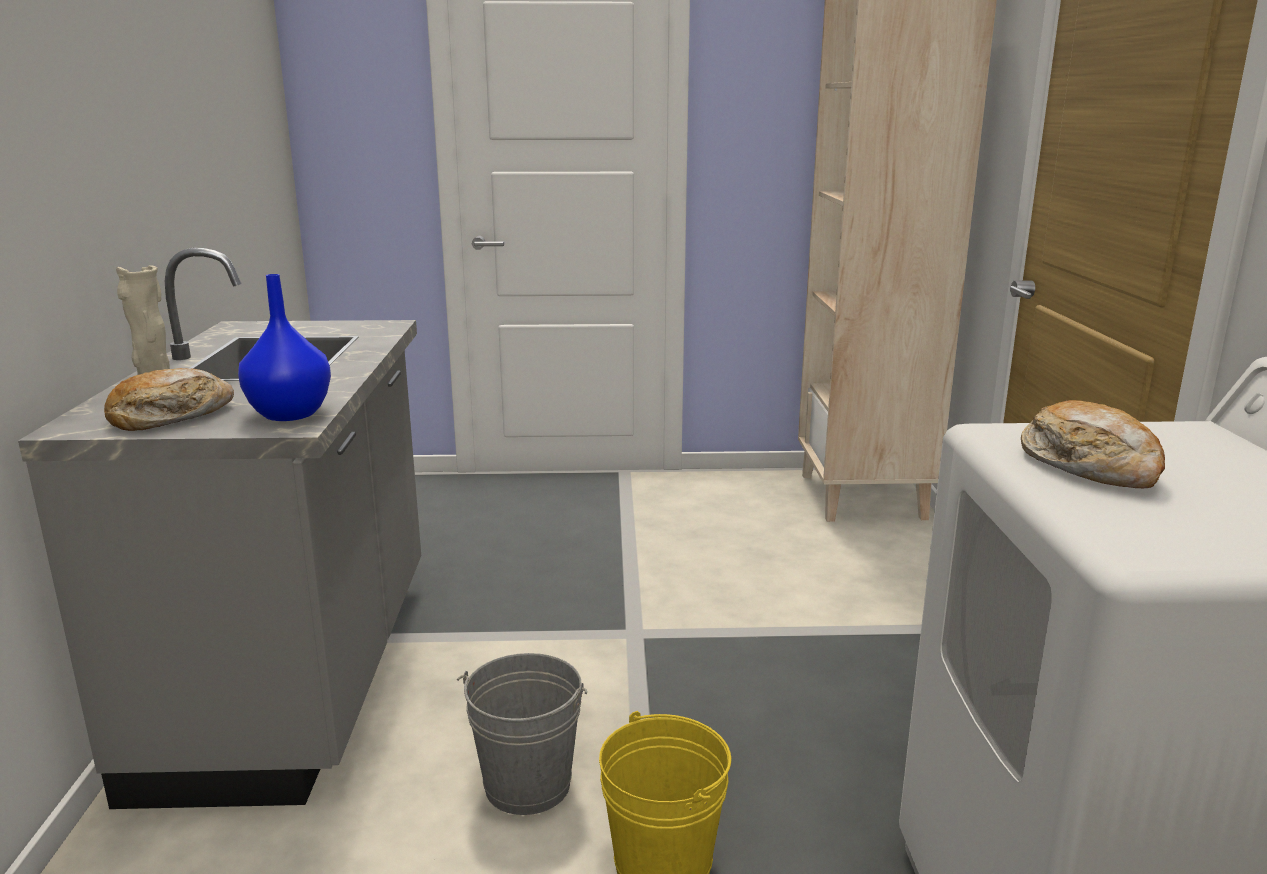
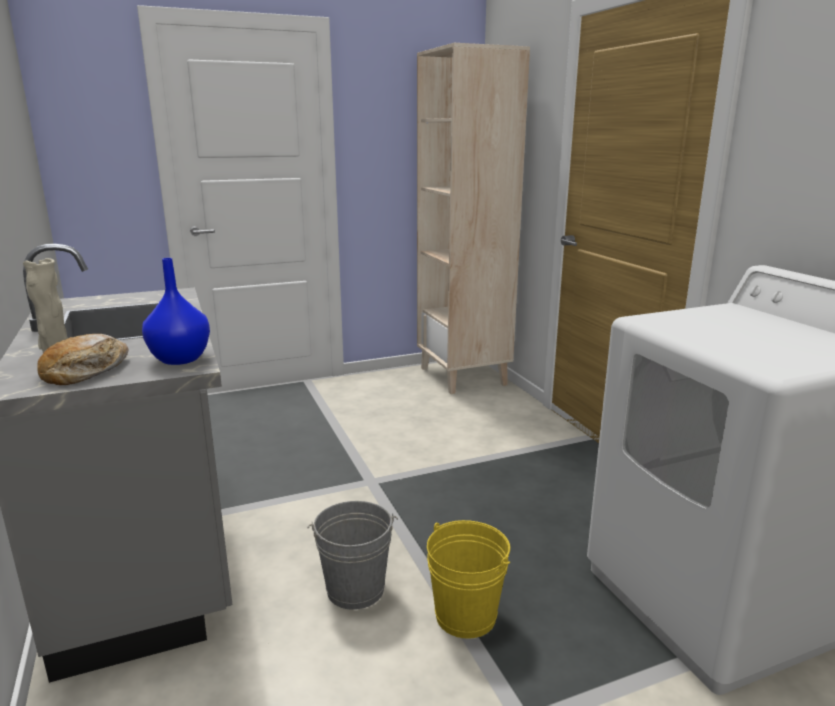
camera: 20 degrees left, 0 degrees up
bread [1021,400,1165,488] -> none

